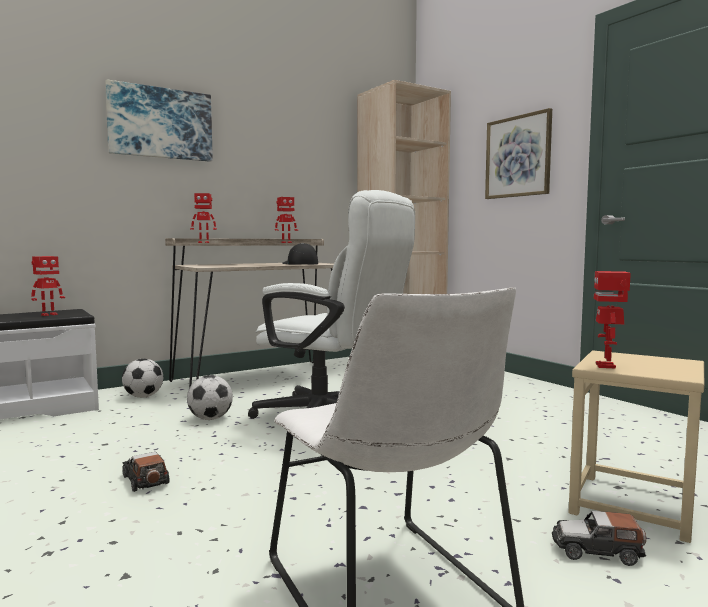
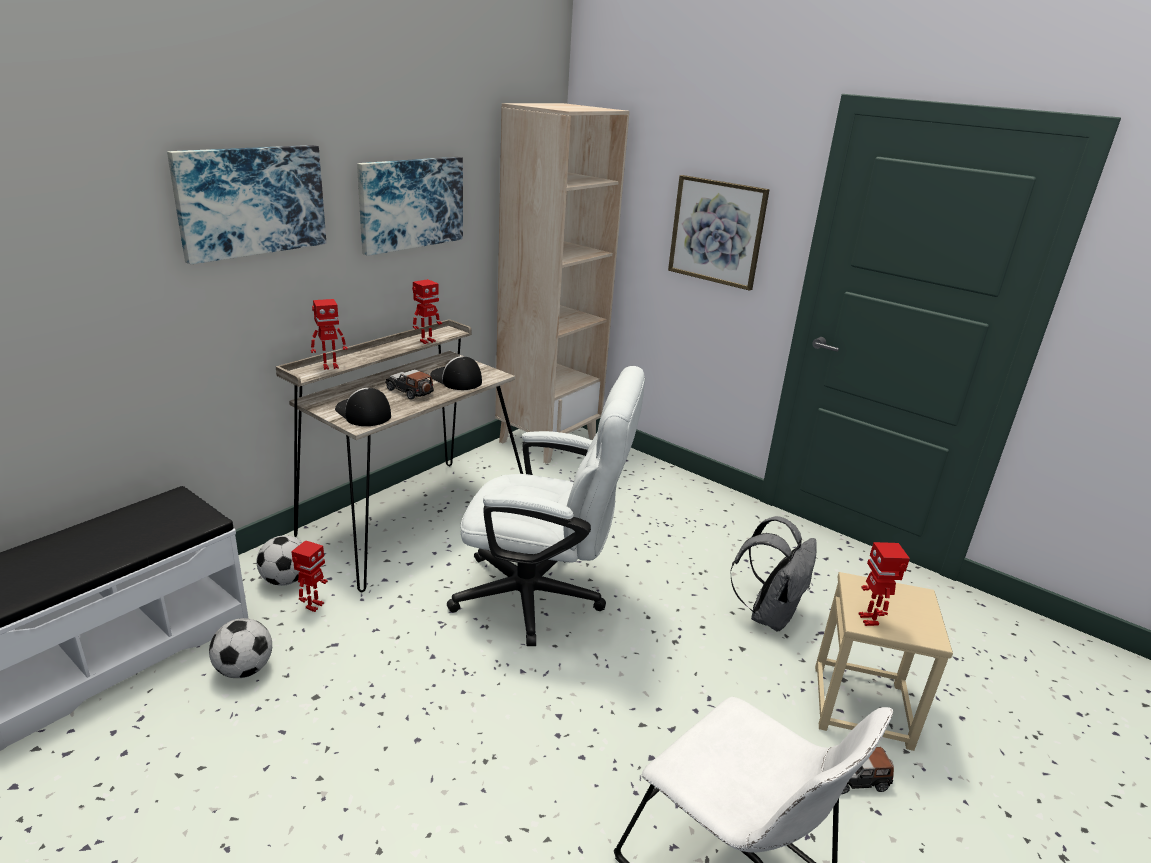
camera: 20 degrees left, 20 degrees up
toy robot [31,256,65,316] -> toy robot moved to [291,540,328,612]
toy car [122,452,169,492] -> toy car moved to [385,369,434,400]
football [187,375,233,420] -> football moved to [209,618,272,678]
none -> cap [335,388,391,426]
none -> picture [357,157,463,256]
none -> grey backpack [730,516,817,632]

